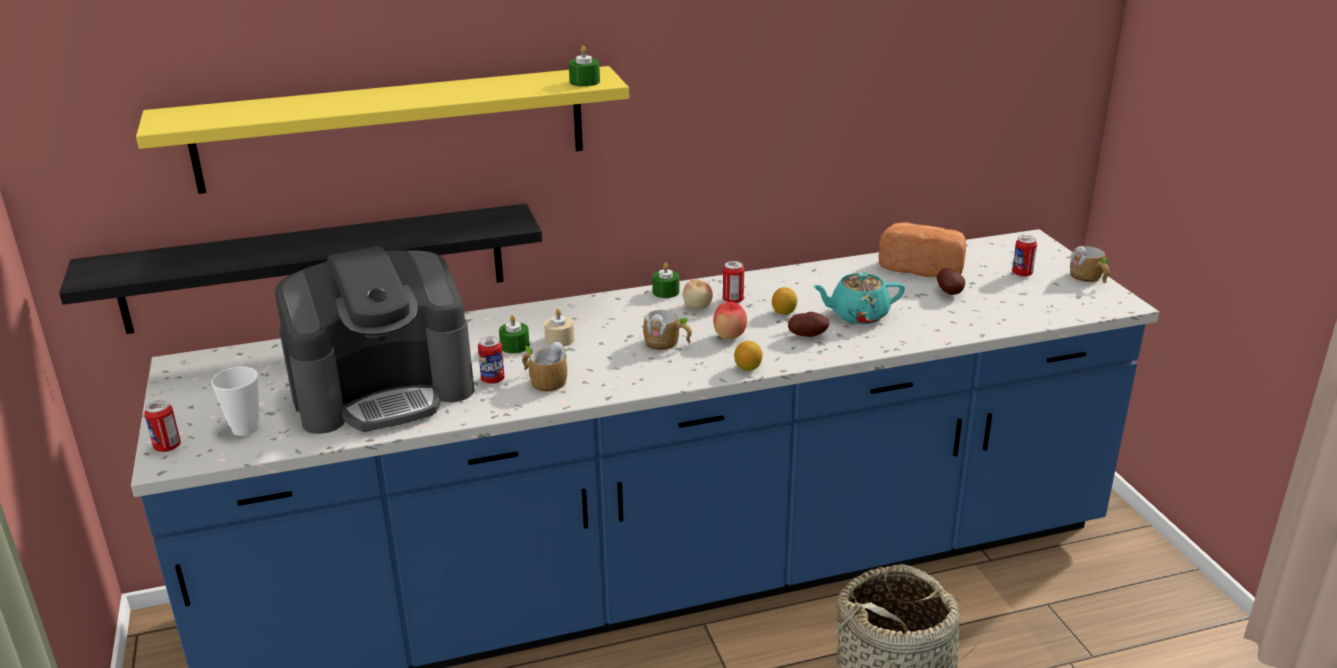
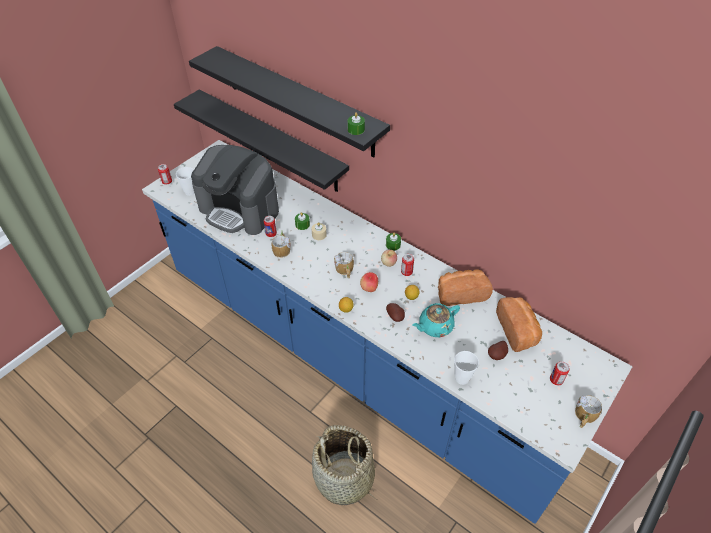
camera: 55 degrees right, 20 degrees up
yellow shelf [136,66,629,194] -> black shelf [189,46,390,157]
turquoise teapot [812,272,905,324] -> turquoise teapot turned 75 degrees counterclockwise [412,303,460,337]
none -> bread [438,269,493,306]
none -> cup [454,351,479,385]

